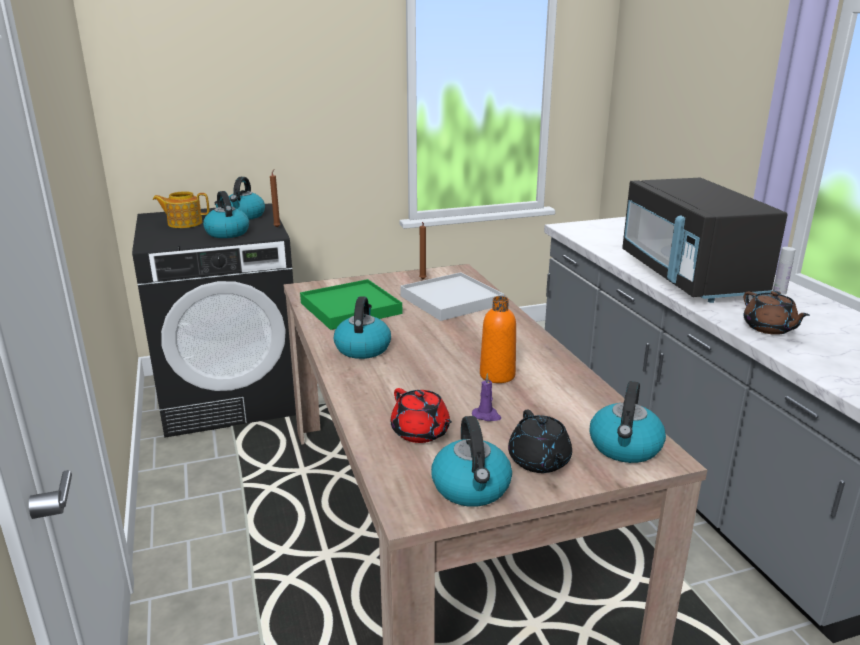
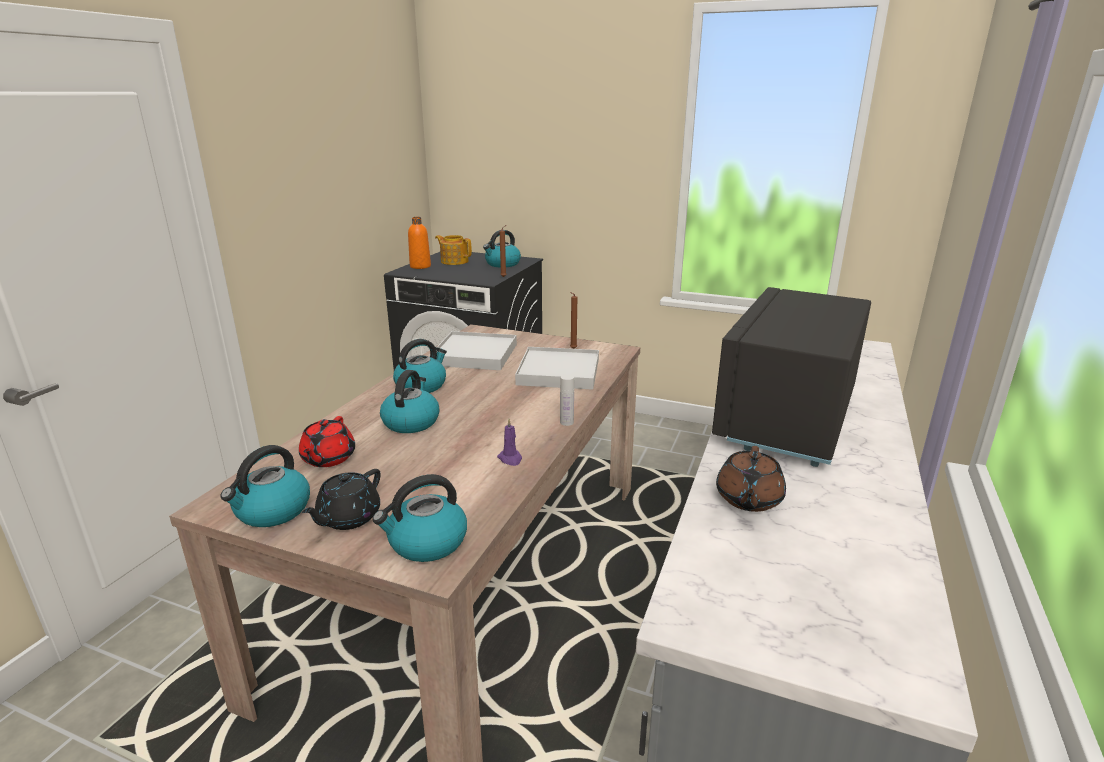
camera: 40 degrees right, 0 degrees up
kettle [203,191,249,238] -> kettle moved to [380,370,439,433]
green tray [300,279,402,330] -> white tray [429,331,517,370]
purple candle [472,373,501,421] -> purple candle moved to [497,419,522,466]
orange bottle [480,296,516,383] -> orange bottle moved to [408,217,431,269]
white bottle [773,247,796,294] -> white bottle moved to [560,374,574,426]

